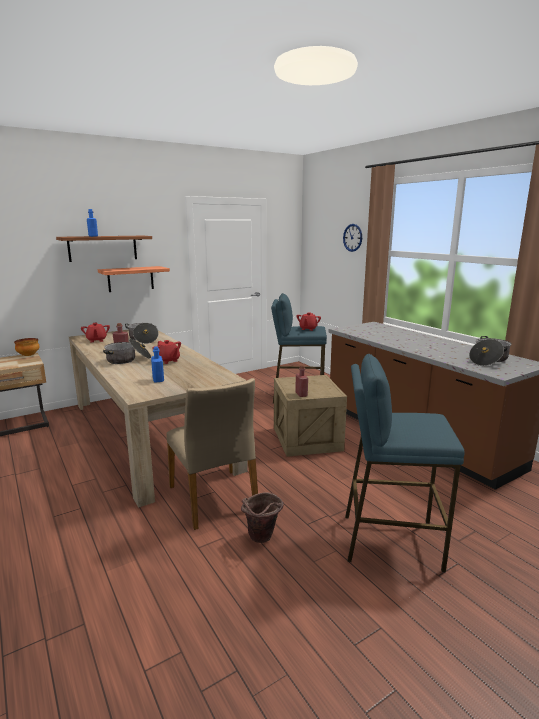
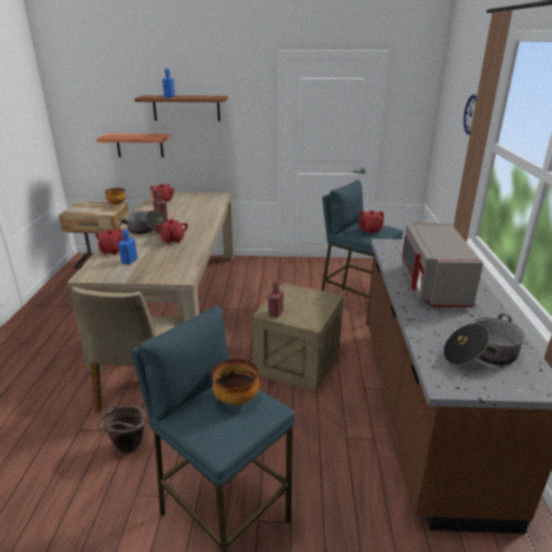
camera: 35 degrees right, 10 degrees up
shelf [98,266,170,292] -> shelf moved to [96,133,170,158]
cooking pot [125,323,159,344] -> none
none -> red teapot [95,228,124,255]
none -> bowl [212,359,259,405]
none -> grey microwave [401,223,483,307]

